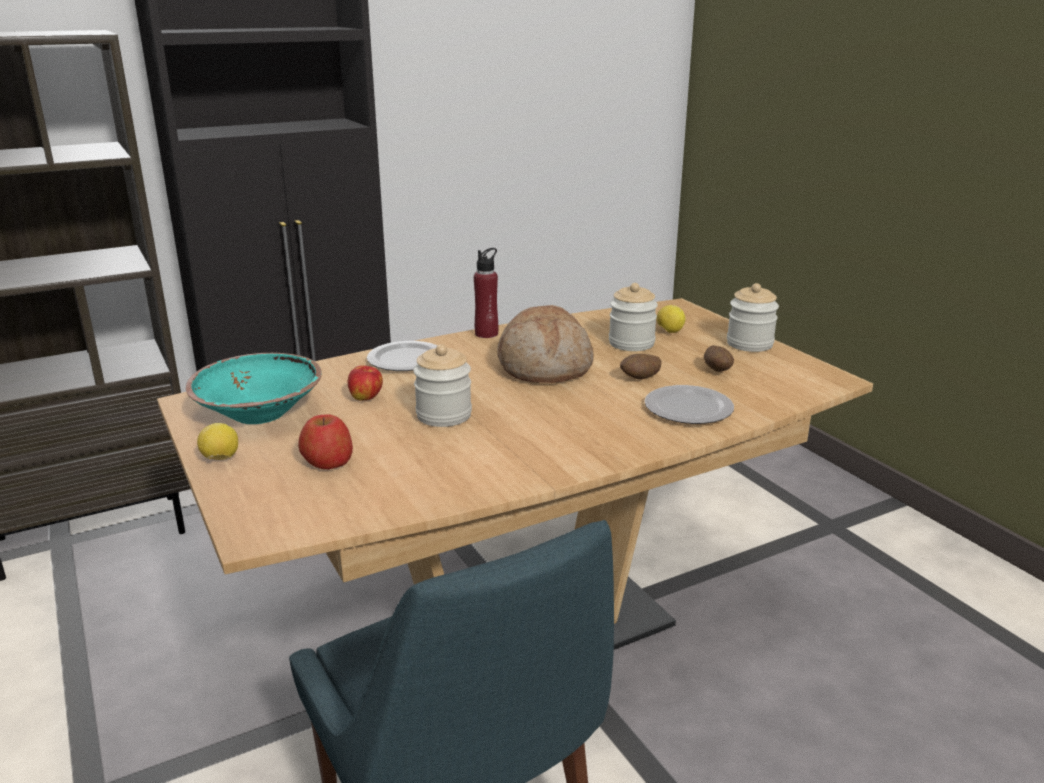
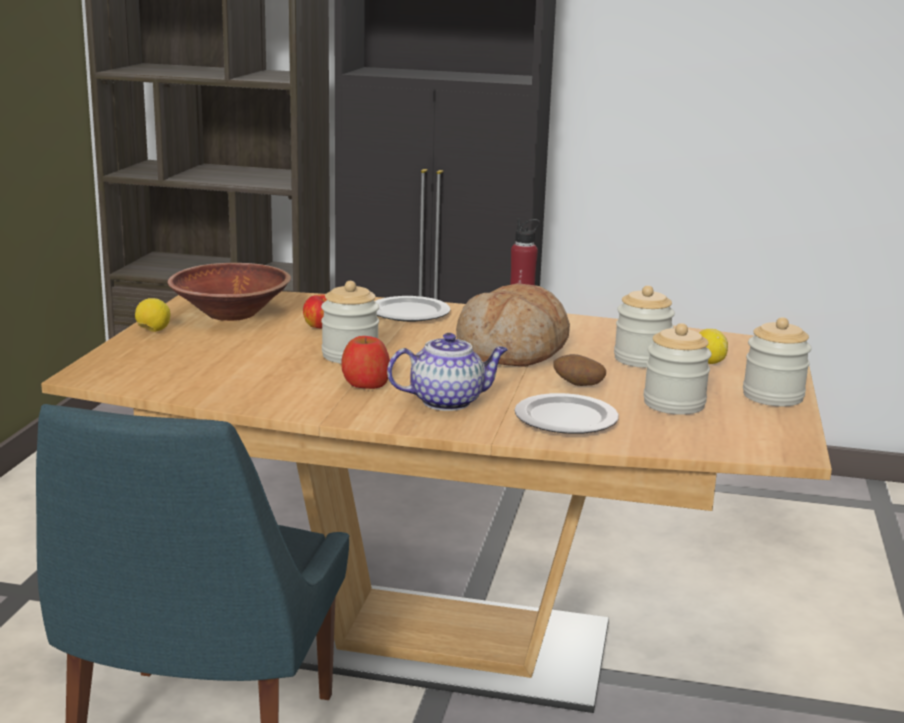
camera: 40 degrees right, 5 degrees down
turquoise bowl [186,353,322,424] -> brown bowl [167,263,291,321]
apple [298,415,353,469] -> apple moved to [341,336,390,389]
potato [704,345,734,372] -> jar [643,323,712,415]
none -> teapot [387,333,508,411]

